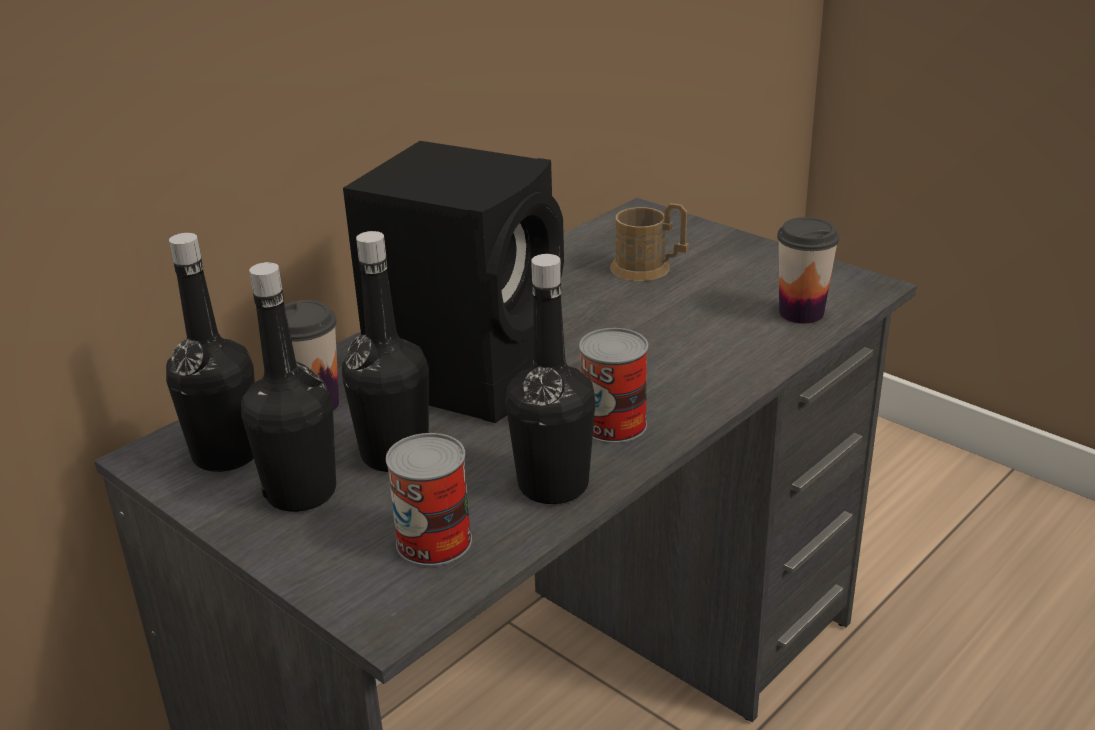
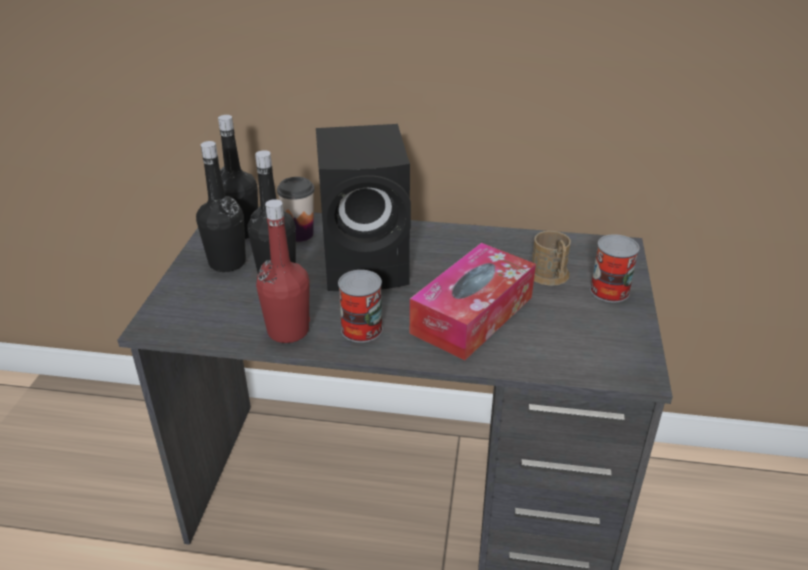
camera: 55 degrees right, 5 degrees up
can [386,433,472,566] -> can moved to [590,234,639,302]
black bottle [506,254,596,504] -> red bottle [256,199,310,343]
cup [777,217,839,324] -> none
none -> tissue box [410,243,536,360]

